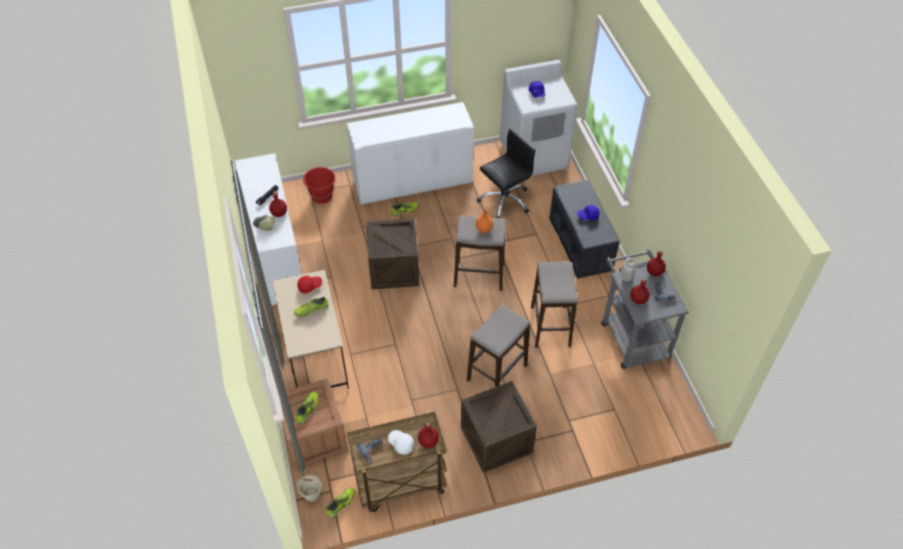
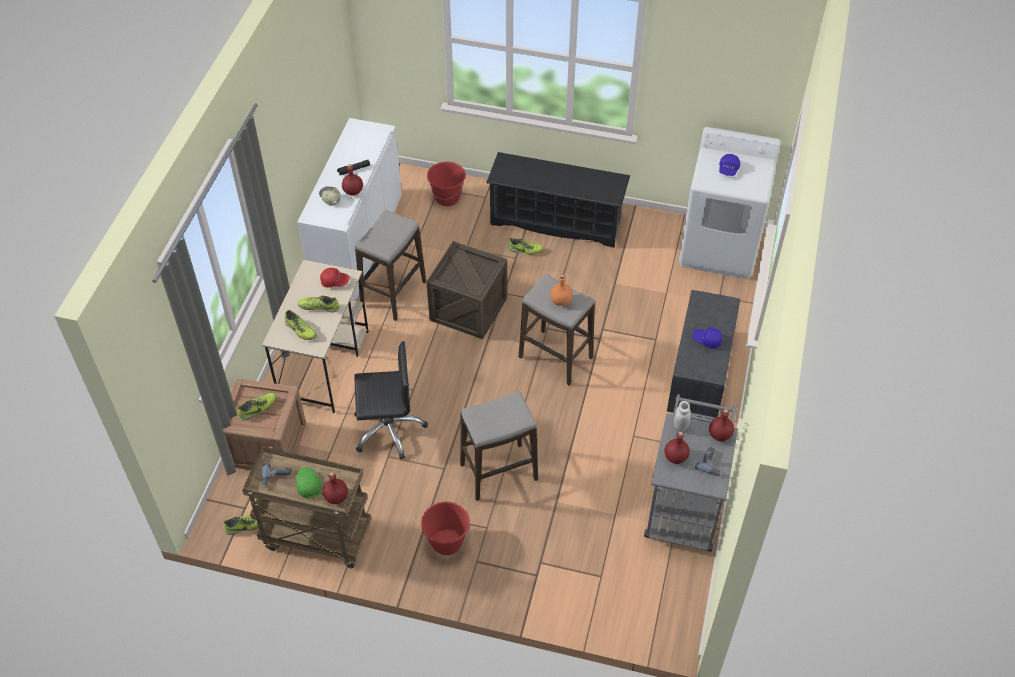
camera: 30 degrees right, 0 degrees up
beige bucket [296,475,323,502] -> none
white cabinet [347,102,474,204] -> black shoe rack [486,152,630,248]
white cap [388,430,414,454] -> green cap [296,467,322,499]
crate [461,381,537,473] -> red bucket [421,501,471,555]
black office chair [477,128,536,218] -> black office chair moved to [354,341,428,459]
stool [531,261,578,348] -> stool moved to [355,210,426,321]
none -> shoe [285,310,317,340]

